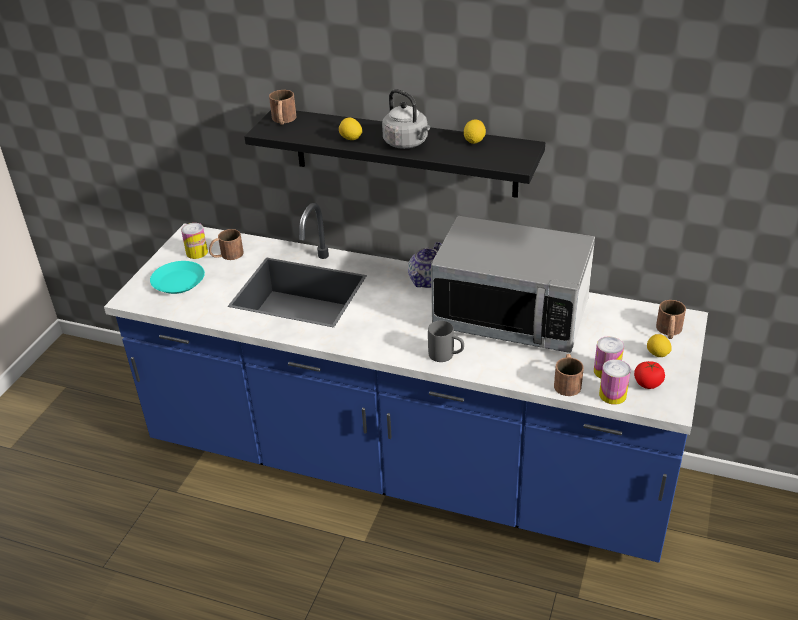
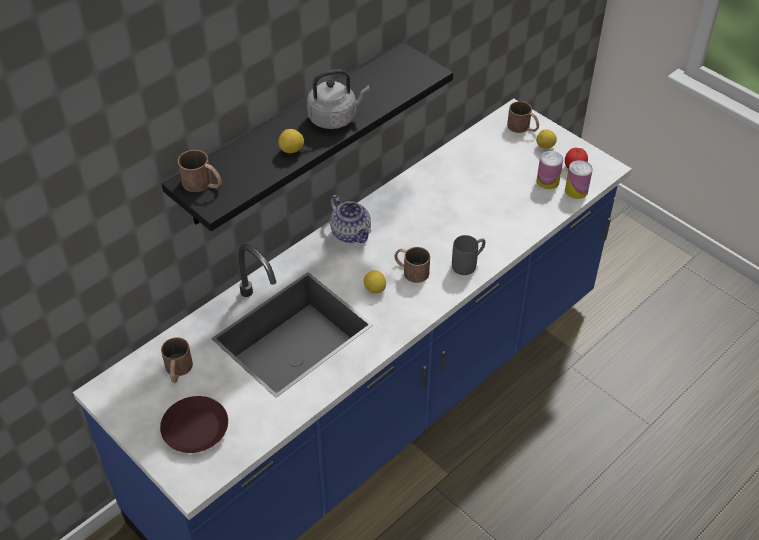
camera: 65 degrees left, 10 degrees up
turquoise plate [150,261,205,294] -> brown plate [160,396,228,453]
can [181,223,208,259] -> none
microwave [431,216,595,353] -> none
lemon [464,120,486,144] -> lemon moved to [364,270,386,293]
brown mug [554,354,584,396] -> brown mug moved to [394,247,430,283]

